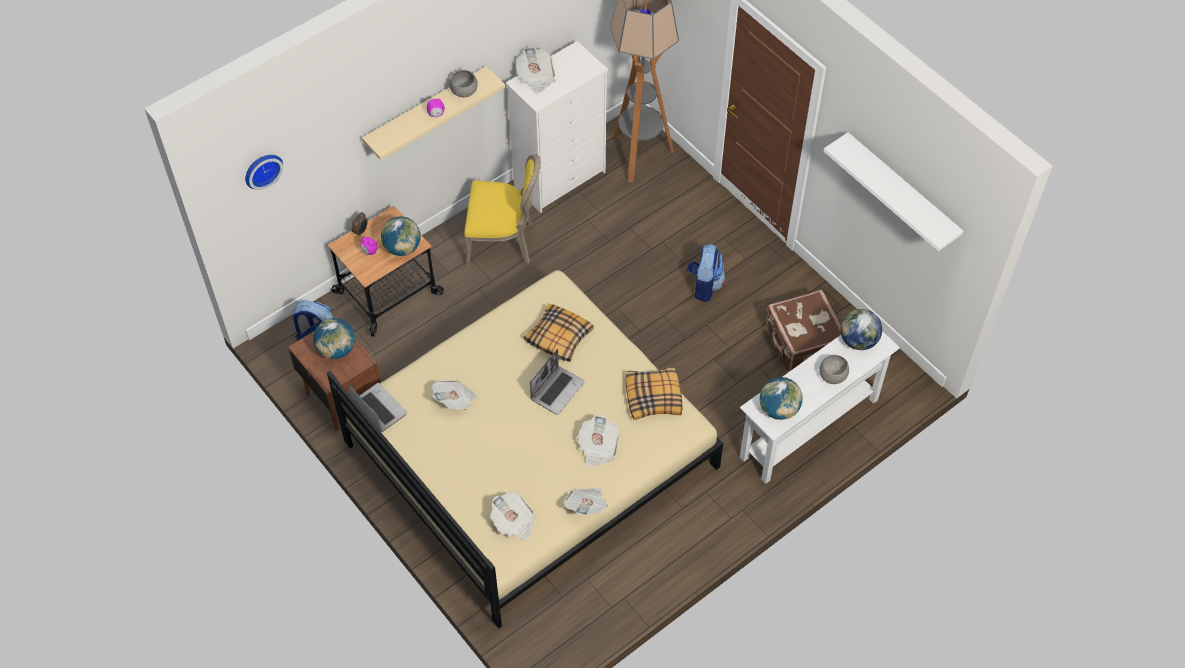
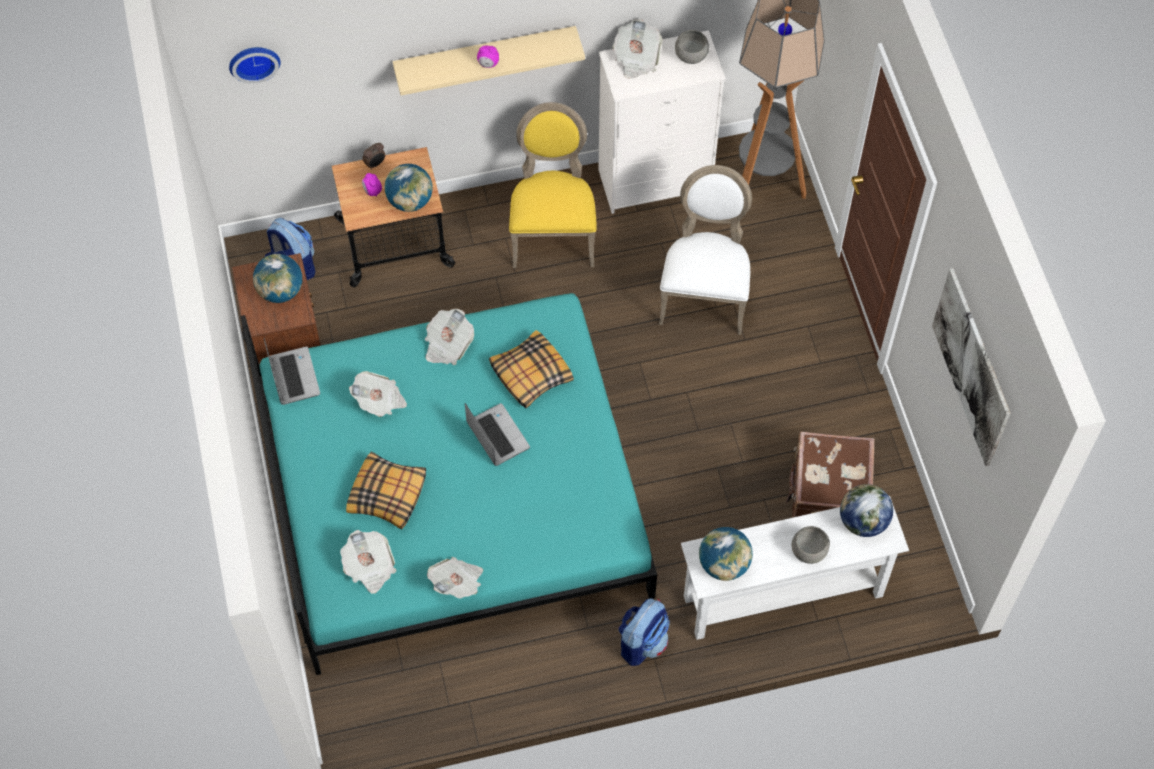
camera: 25 degrees right, 5 degrees up
beige bed [327,270,723,628] -> turquoise bed [240,293,657,675]
grey bowl [449,70,478,97] -> grey bowl moved to [675,30,709,64]
yellow chair [465,154,541,266] -> yellow chair turned 120 degrees counterclockwise [509,102,597,268]
laptop [530,349,585,415] -> laptop turned 90 degrees counterclockwise [465,403,530,466]
newspaper [577,415,621,467] -> newspaper moved to [425,309,474,365]
pillow [626,366,682,420] -> pillow moved to [346,452,426,529]
backpack [687,244,726,302] -> backpack moved to [619,598,670,666]
white shelf [824,132,963,251] -> picture [932,268,1011,466]
none -> white chair [659,165,752,335]

